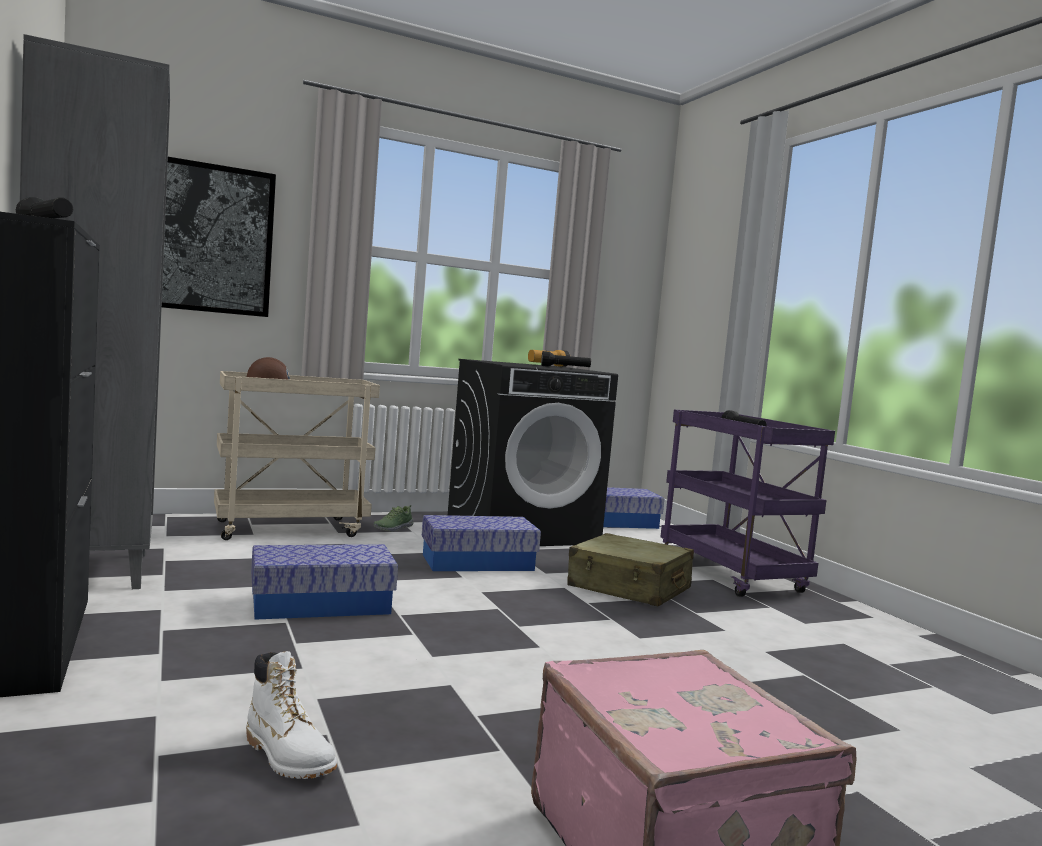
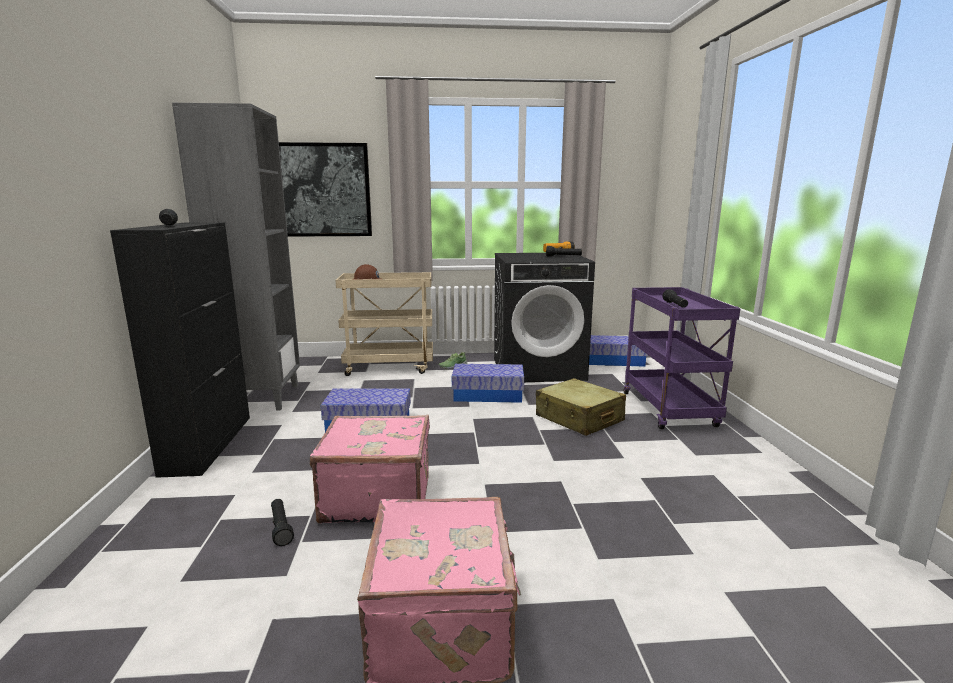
camera: 20 degrees right, 10 degrees up
white boot [246,651,337,779] -> black flashlight [271,499,294,546]
none -> pink suitcase [310,415,430,524]

